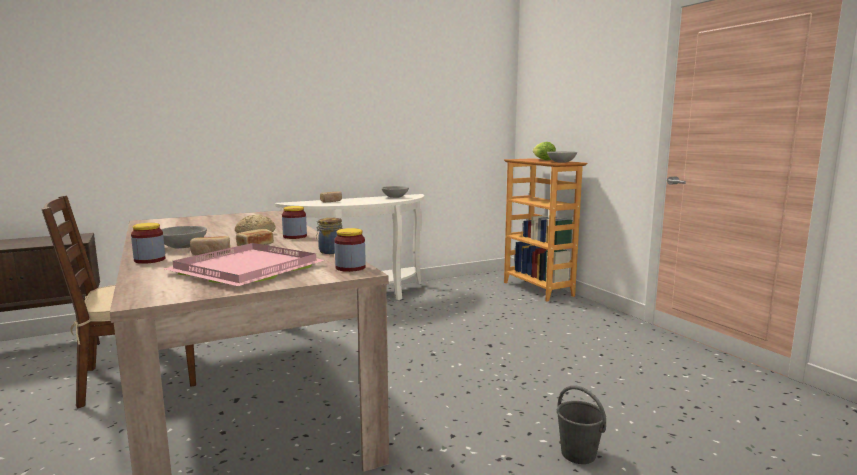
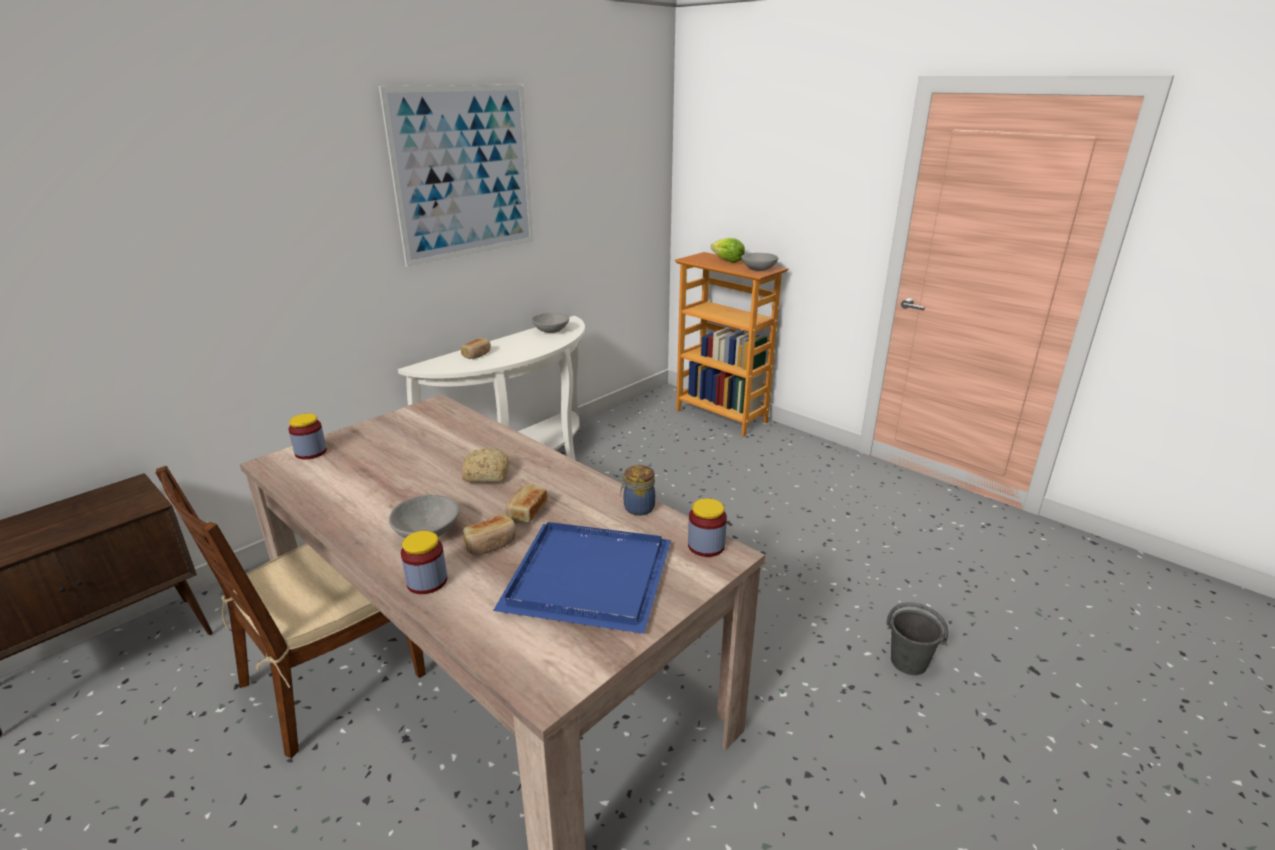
camera: 20 degrees left, 15 degrees up
pink tray [164,243,325,286] -> blue tray [493,522,671,634]
jar [282,206,307,239] -> jar moved to [289,414,327,460]
none -> picture [379,85,534,267]

